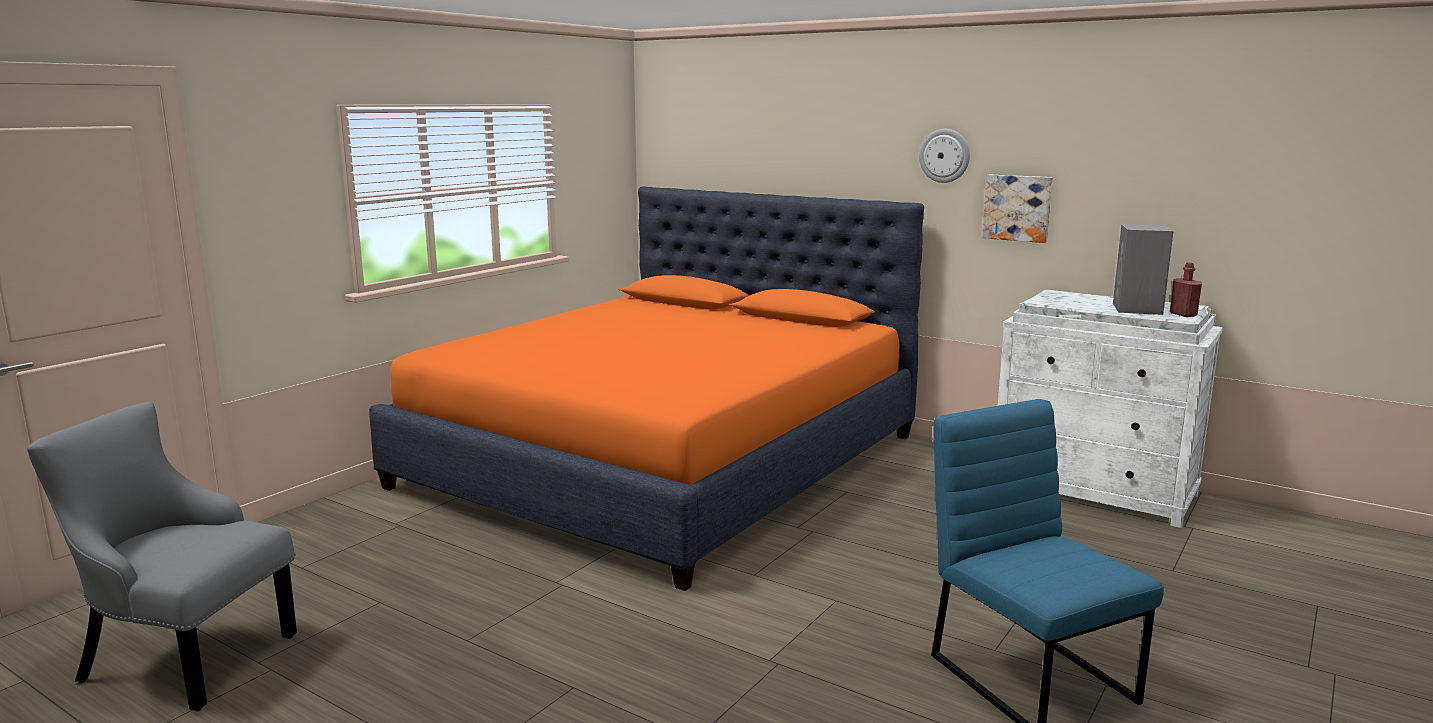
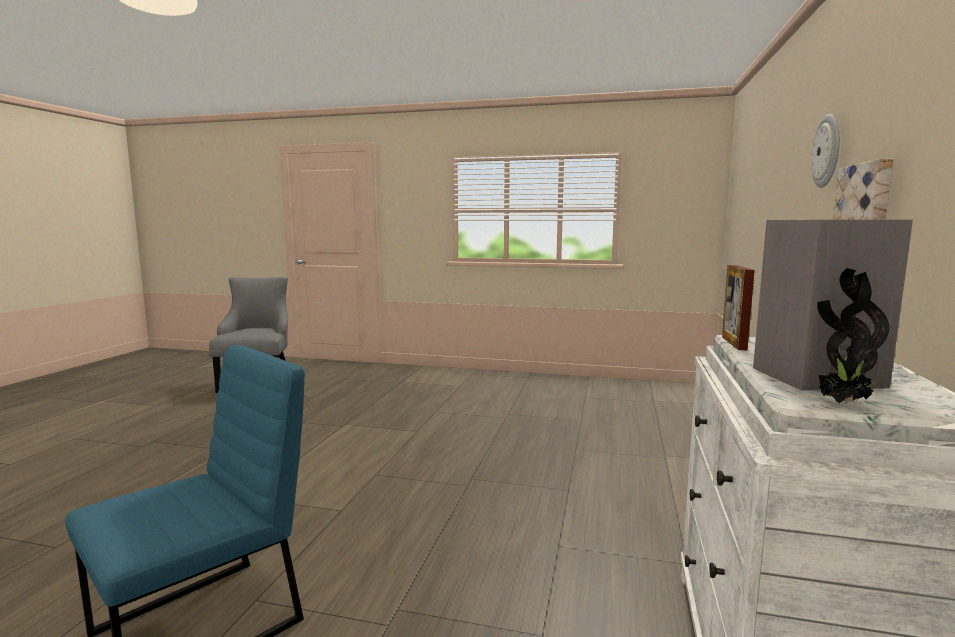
camera: 70 degrees right, 5 degrees down
orange bed [369,187,924,591] -> none
red bottle [1170,263,1202,317] -> potted plant [817,268,889,403]
none -> picture frame [722,265,755,350]

